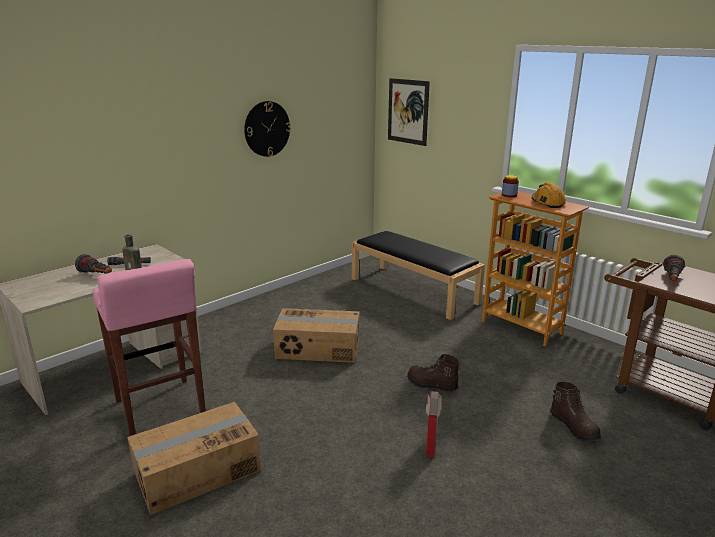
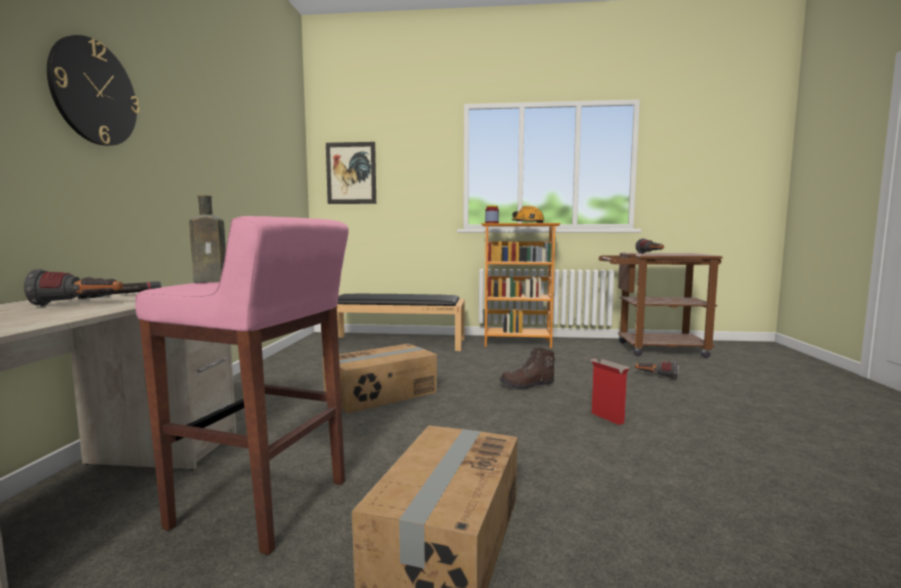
camera: 40 degrees left, 15 degrees down
wall clock [244,101,291,157] -> wall clock moved to [47,35,139,146]
brown boot [550,382,601,442] -> flashlight [635,361,679,380]

